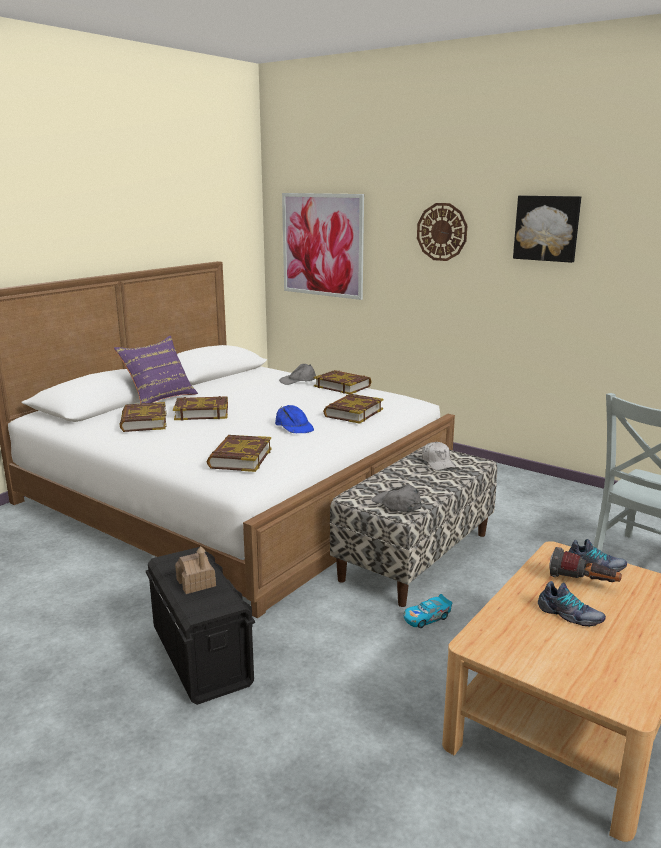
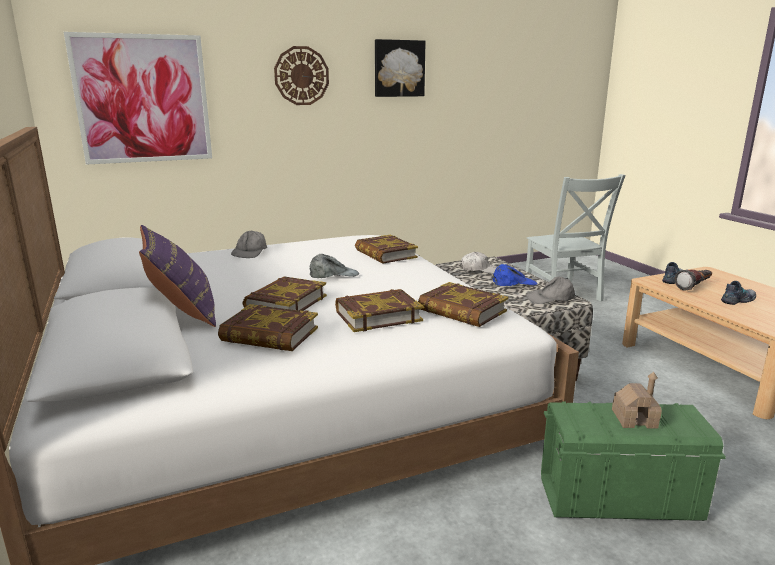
camera: 60 degrees left, 0 degrees up
black storage box [146,547,255,705] -> green storage box [541,401,726,521]
blue cap [275,405,314,433] -> blue cap moved to [492,264,538,286]
book [314,370,371,394] -> book moved to [335,289,424,332]
toy car [404,594,452,628] -> none
none -> grey cap [310,254,359,278]

